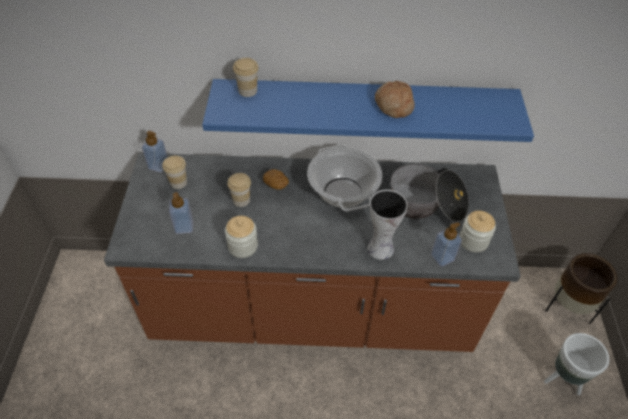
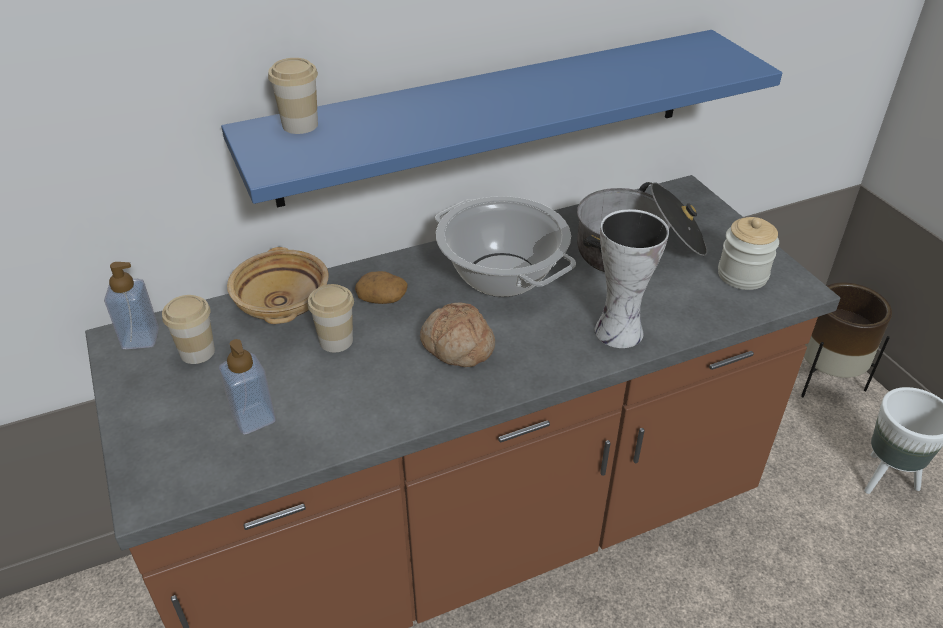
camera: 25 degrees left, 10 degrees down
jar [225,216,258,258] -> none
bread [375,81,415,118] -> bread moved to [420,303,495,367]
soap dispenser [431,222,462,266] -> none
none -> beige bowl [227,247,329,324]

